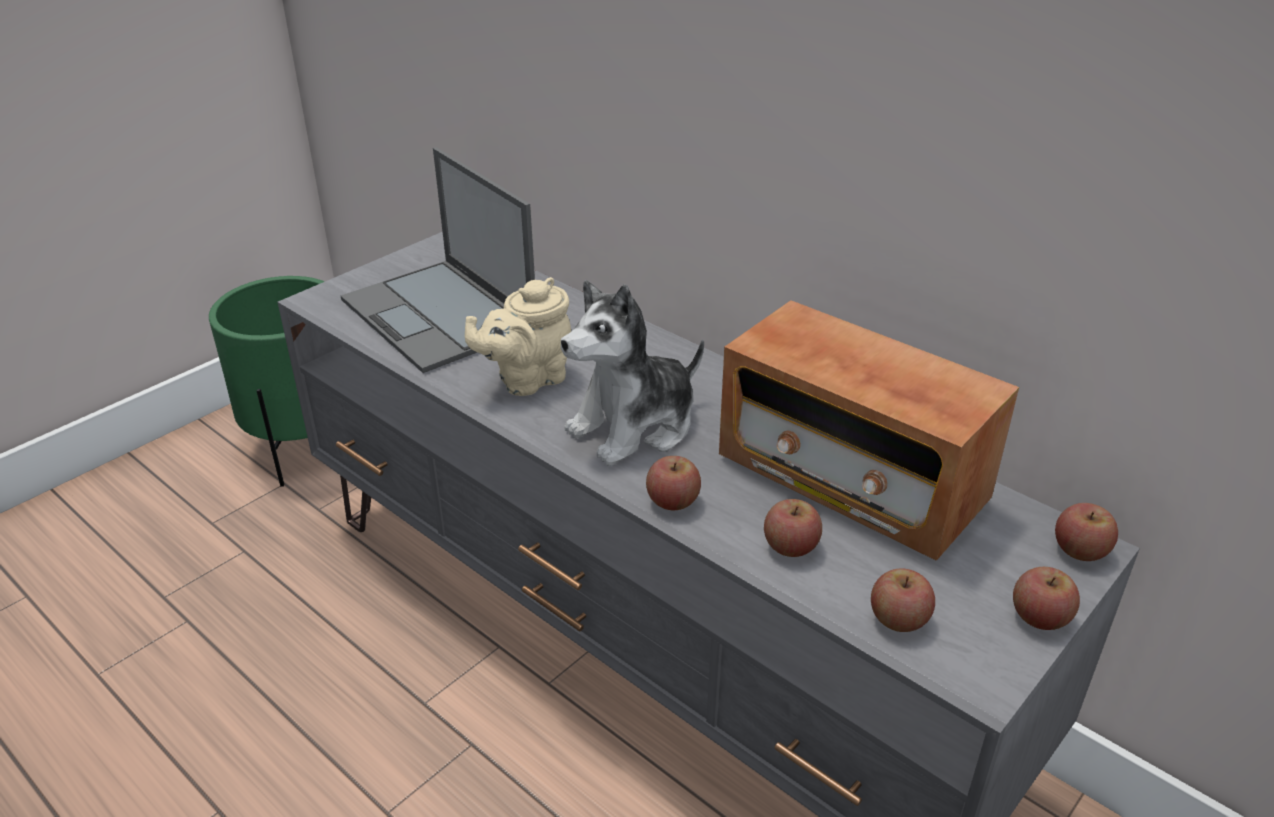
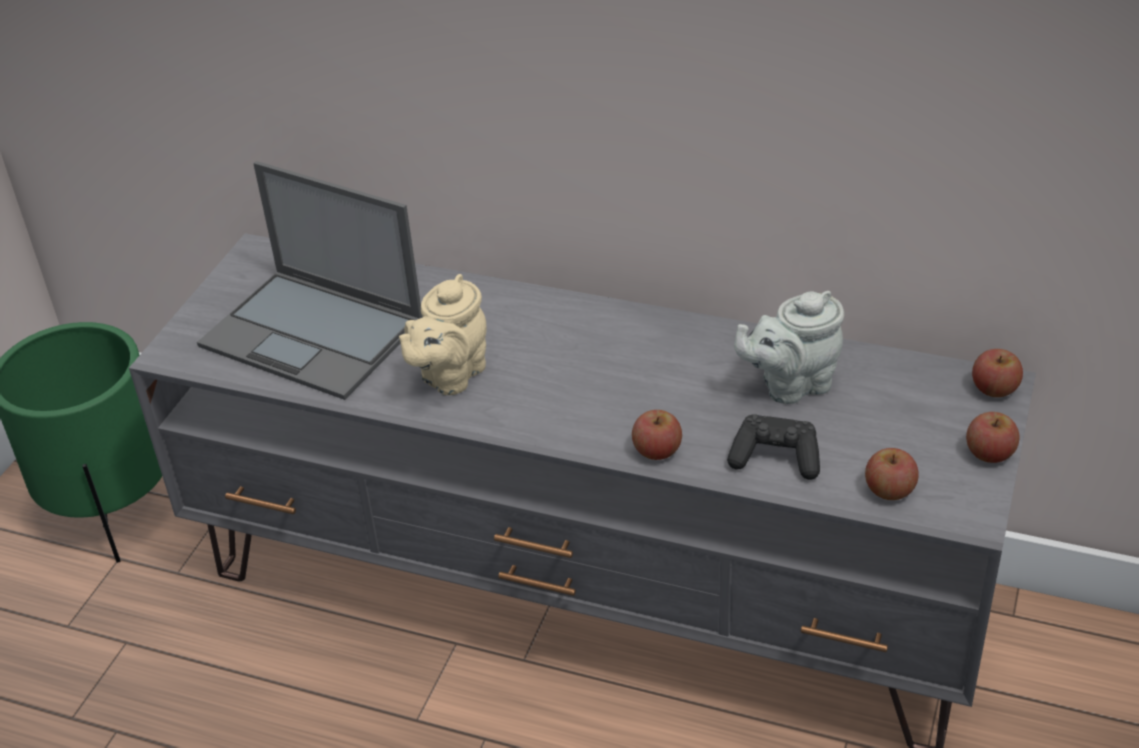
camera: 20 degrees left, 5 degrees up
plush toy [561,280,704,466] -> none
radio [719,300,1019,561] -> grey teapot [734,291,844,404]
apple [764,499,822,557] -> black game controller [727,415,820,480]

